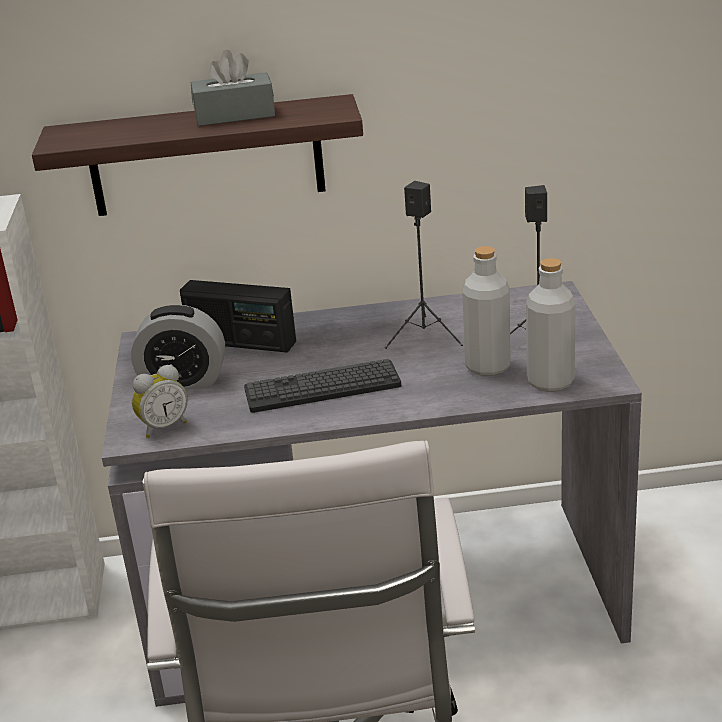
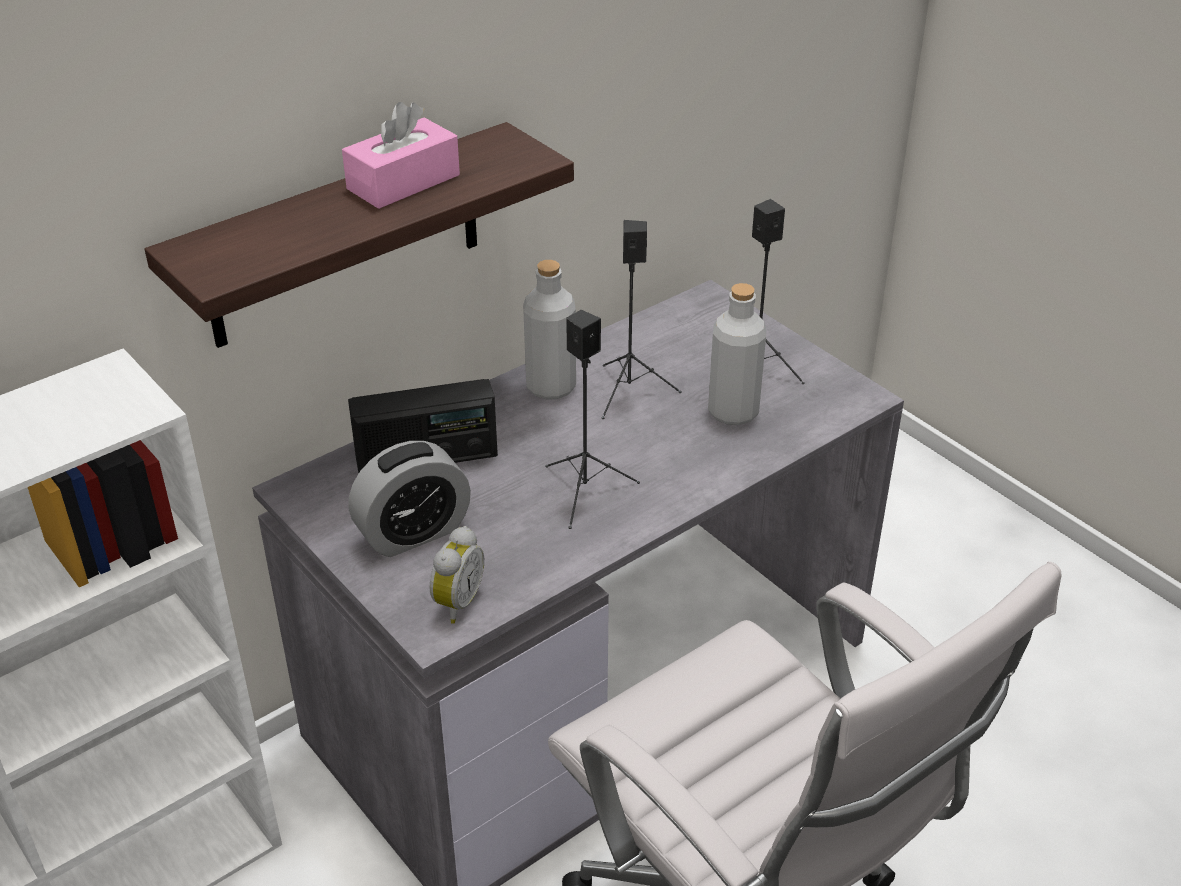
camera: 35 degrees left, 10 degrees up
grey tissue box [191,50,275,126] -> pink tissue box [342,102,460,209]
keyboard [244,359,401,413] -> black speaker [546,310,640,529]
grey bottle [526,258,576,392] -> grey bottle moved to [523,260,576,400]

